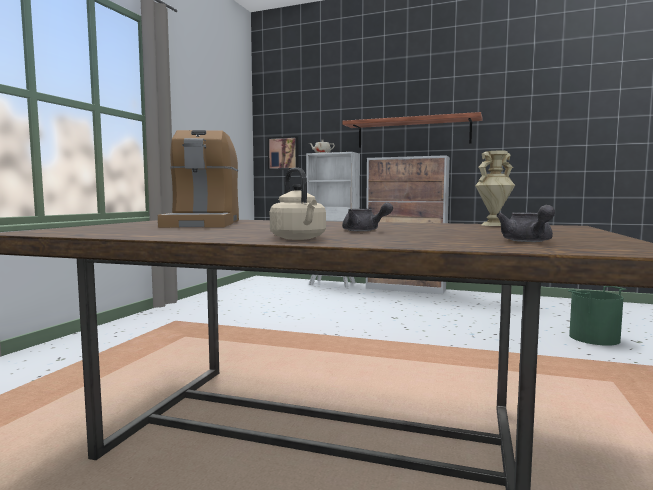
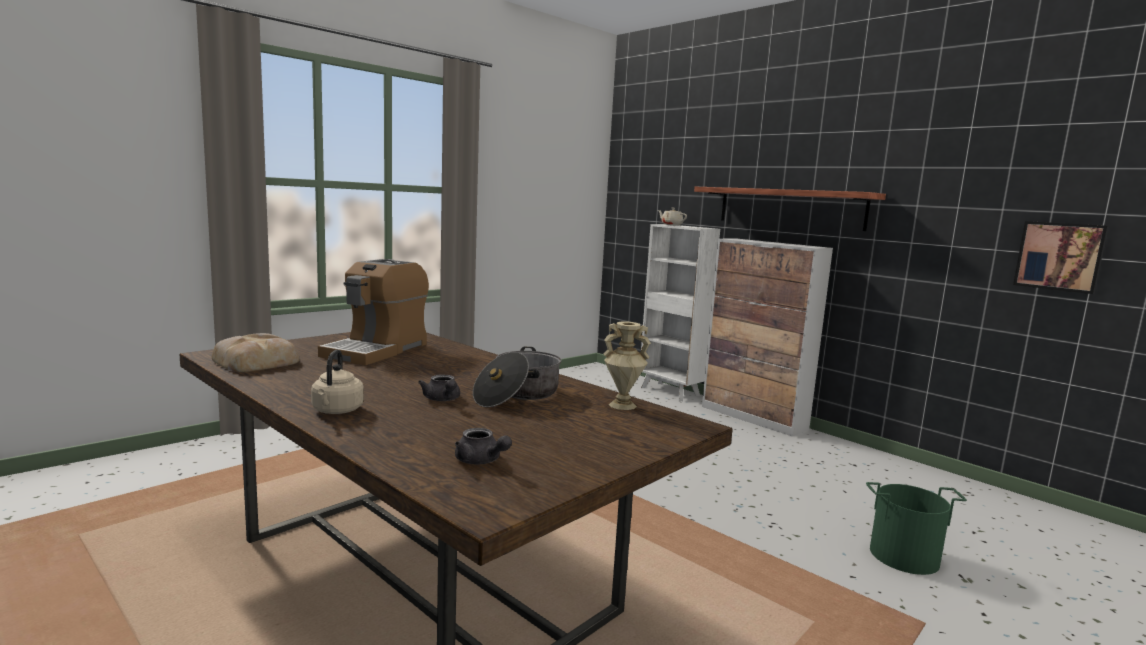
camera: 25 degrees right, 5 degrees up
picture [268,136,299,170] -> picture moved to [1013,221,1109,294]
grey teapot [496,205,555,242] -> grey teapot turned 75 degrees counterclockwise [455,428,512,464]
none -> bread [212,333,300,372]
none -> cooking pot [473,347,561,407]

